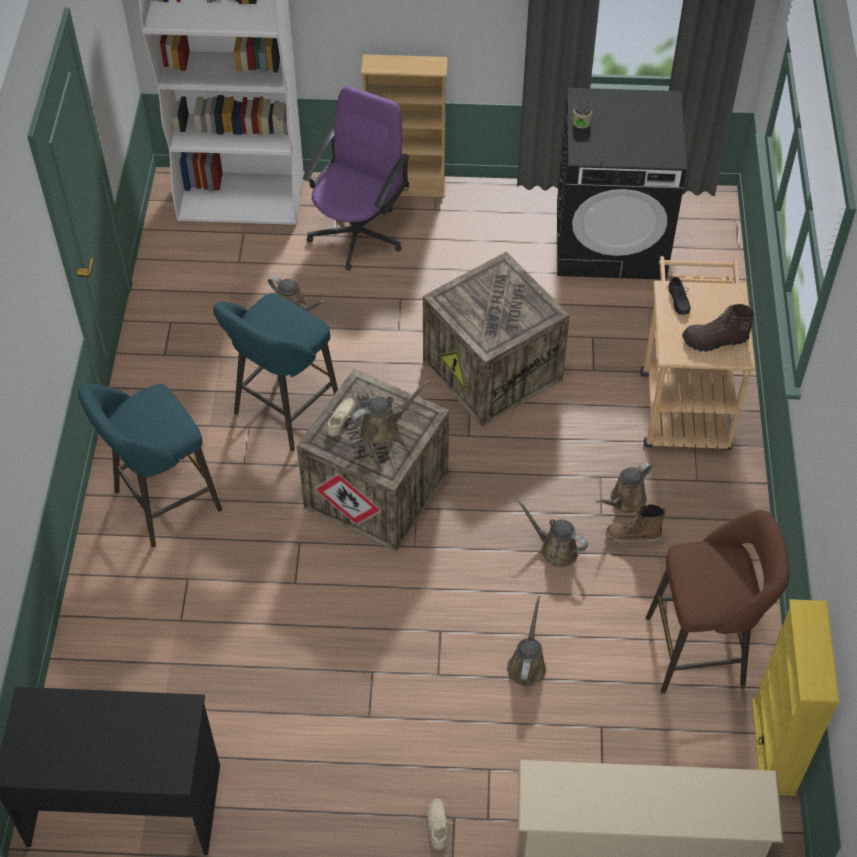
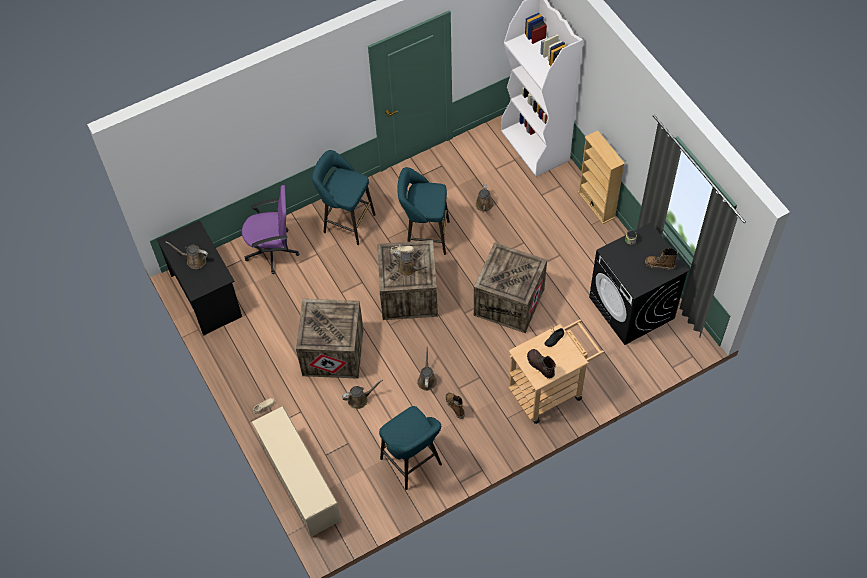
camera: 60 degrees right, 5 degrees up
purple office chair [303,86,410,271] -> purple office chair moved to [242,185,300,274]
brown watering can [596,462,652,513] -> brown watering can moved to [165,241,208,269]
brown stool [646,510,789,694] -> turquoise stool [379,406,442,490]
yellow bookcase [752,599,840,796] -> none
none -> crate [296,299,364,379]
none -> boot [645,248,678,270]

